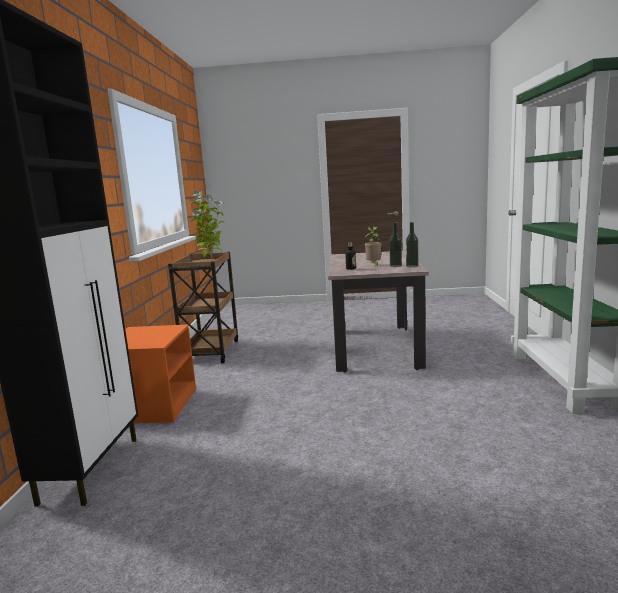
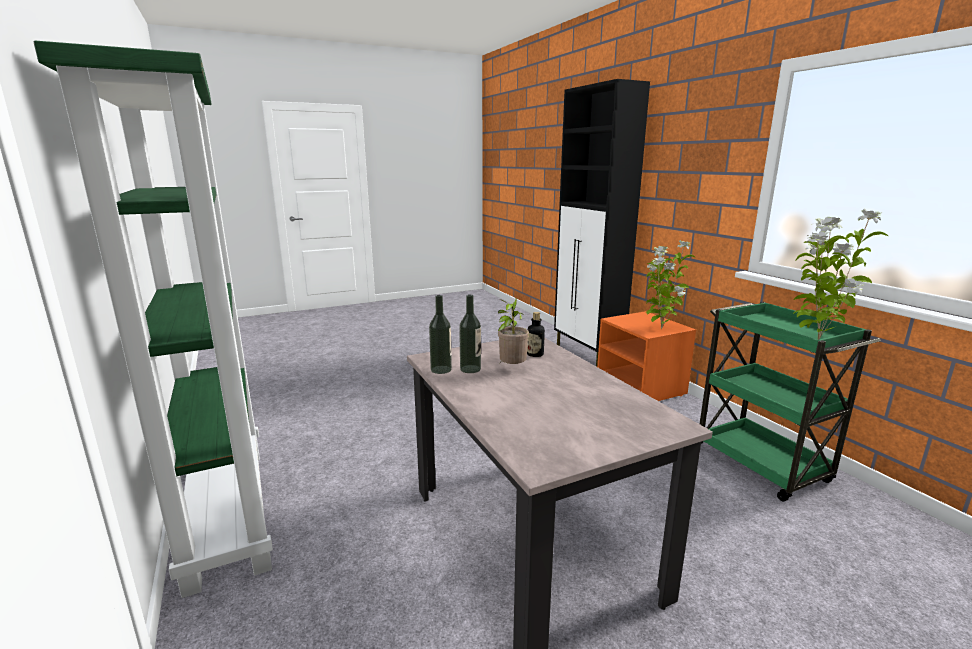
camera: 150 degrees right, 5 degrees up
brown cart [168,252,238,363] -> green cart [700,302,881,501]
none -> potted plant [646,240,695,329]

